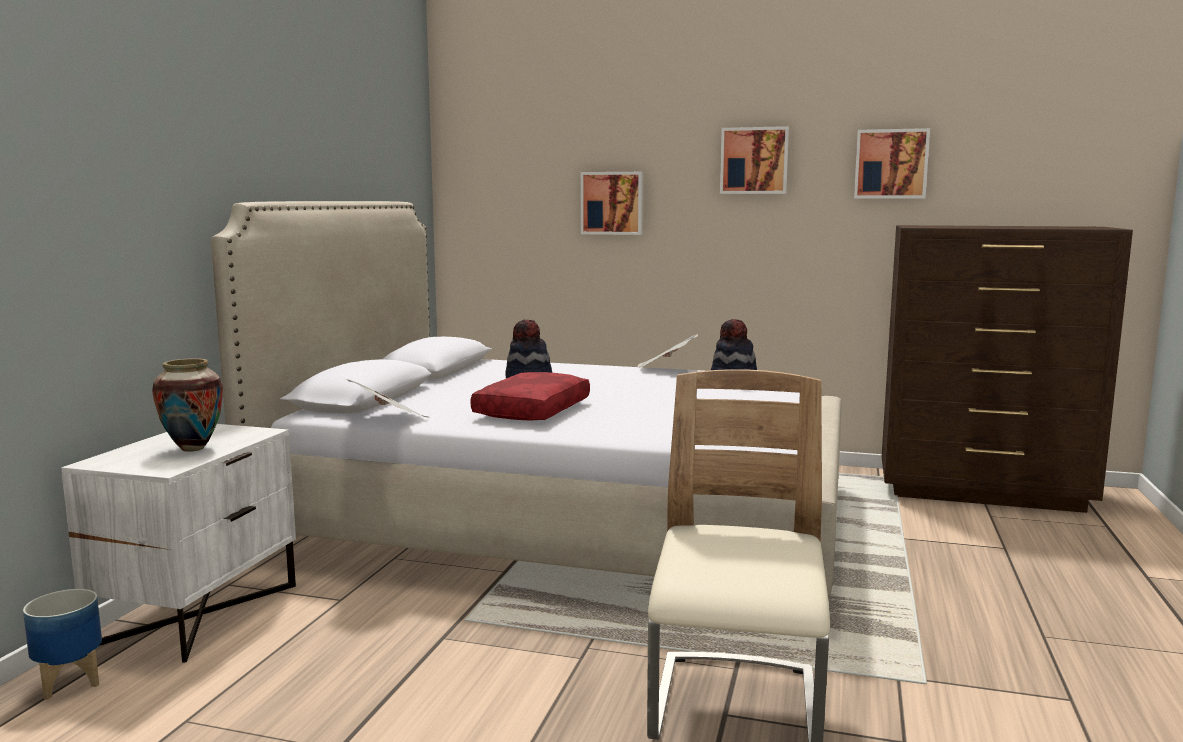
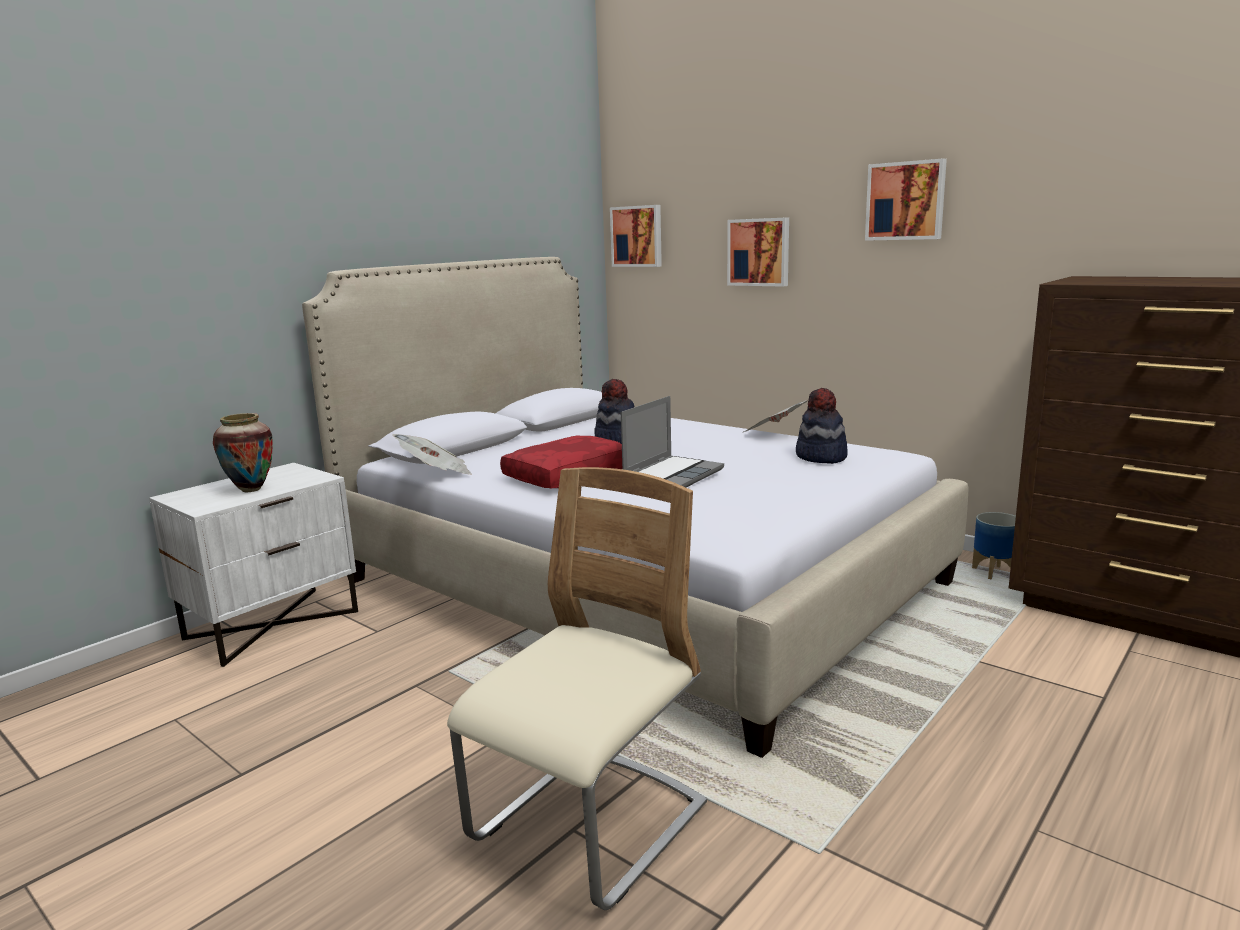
camera: 25 degrees right, 5 degrees up
planter [23,589,102,700] -> planter moved to [972,512,1016,579]
picture [854,128,930,198] -> picture moved to [610,205,662,267]
none -> laptop [621,396,724,487]

